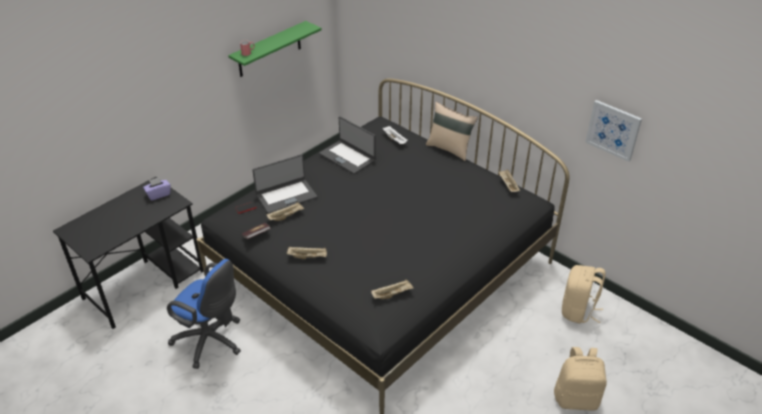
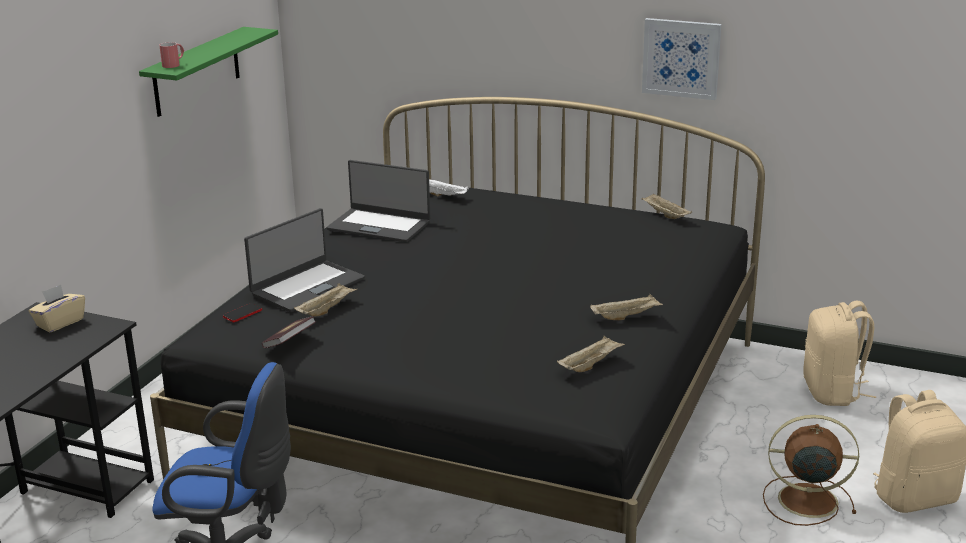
camera: 20 degrees left, 15 degrees down
purple tissue box [143,177,171,201] -> beige tissue box [29,284,85,332]
beige tray [287,247,327,259] -> beige tray moved to [590,294,663,320]
beige pillow [426,102,478,161] -> none
picture [585,100,642,162] -> picture moved to [642,18,721,100]
none -> brown fan [763,415,859,526]

